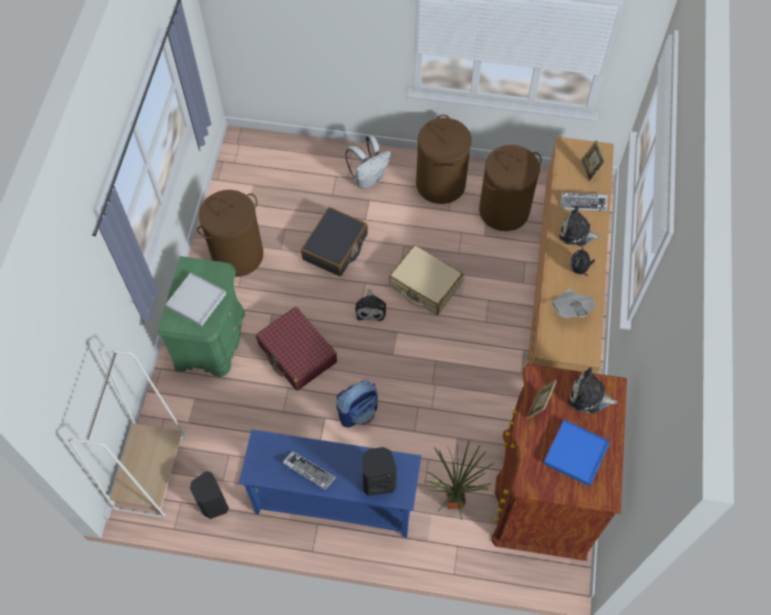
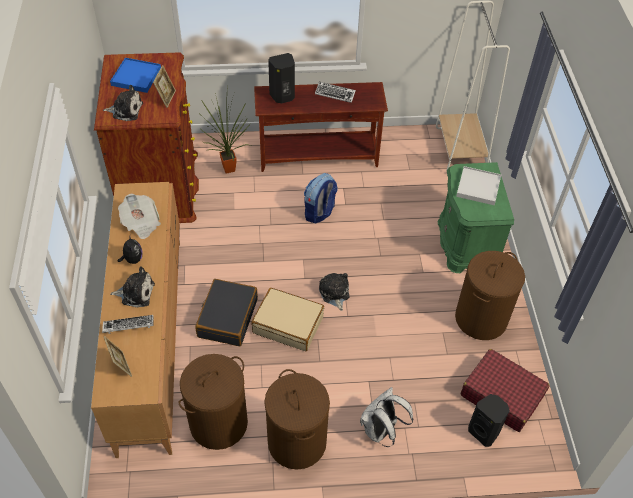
camera: 165 degrees right, 10 degrees down
black speaker [190,471,229,519] -> black speaker moved to [468,394,510,447]
blue console table [239,430,421,538] -> brown console table [254,82,388,172]
red suitcase [256,307,337,391] -> red suitcase moved to [461,349,550,432]
black suitcase [301,207,368,276] -> black suitcase moved to [195,279,258,346]

